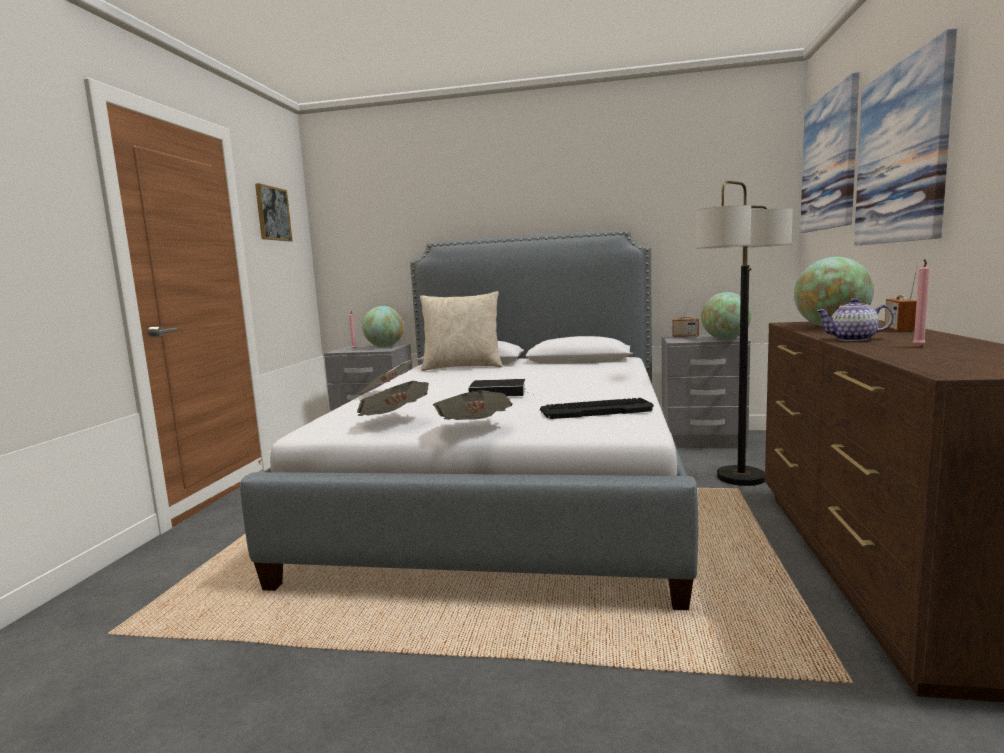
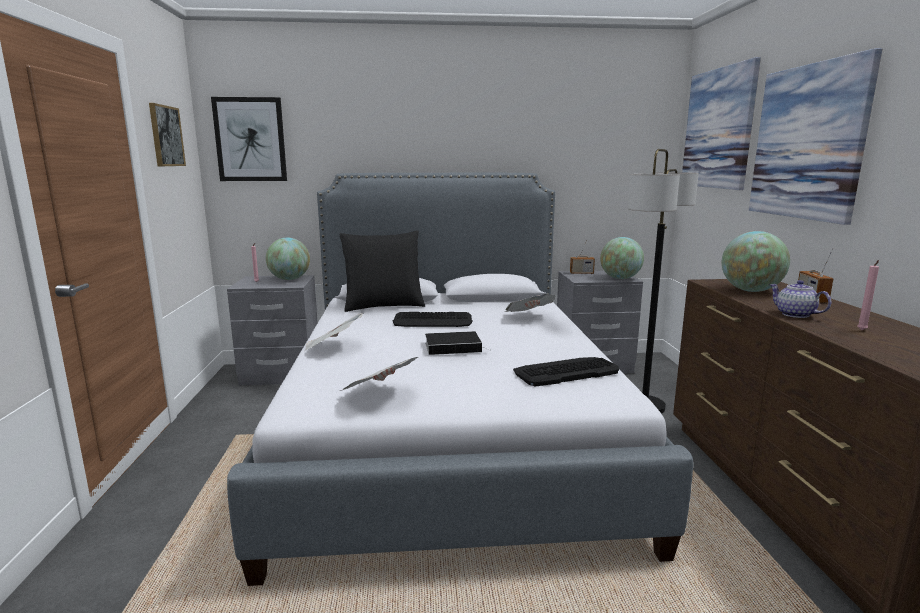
camera: 15 degrees left, 5 degrees up
beige pillow [420,291,503,371] -> black pillow [339,230,425,312]
newspaper [433,390,513,420] -> newspaper moved to [505,294,556,312]
teapot [817,298,893,341] -> teapot turned 60 degrees clockwise [769,280,831,318]
none -> picture [211,97,287,181]
none -> keyboard [393,312,473,327]

